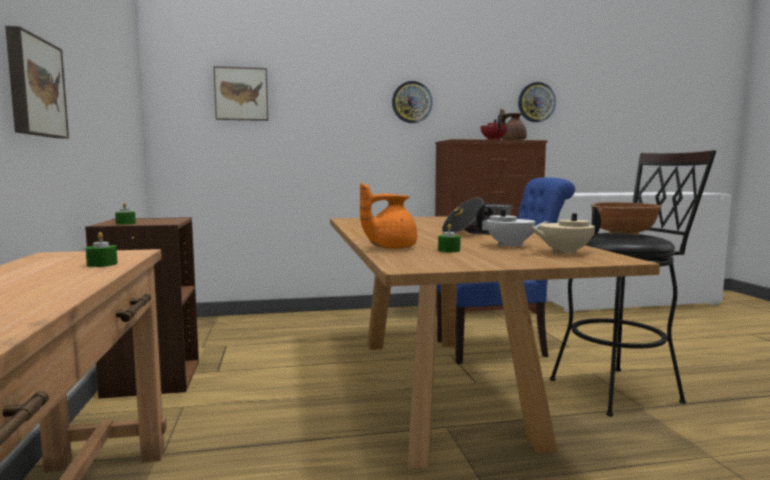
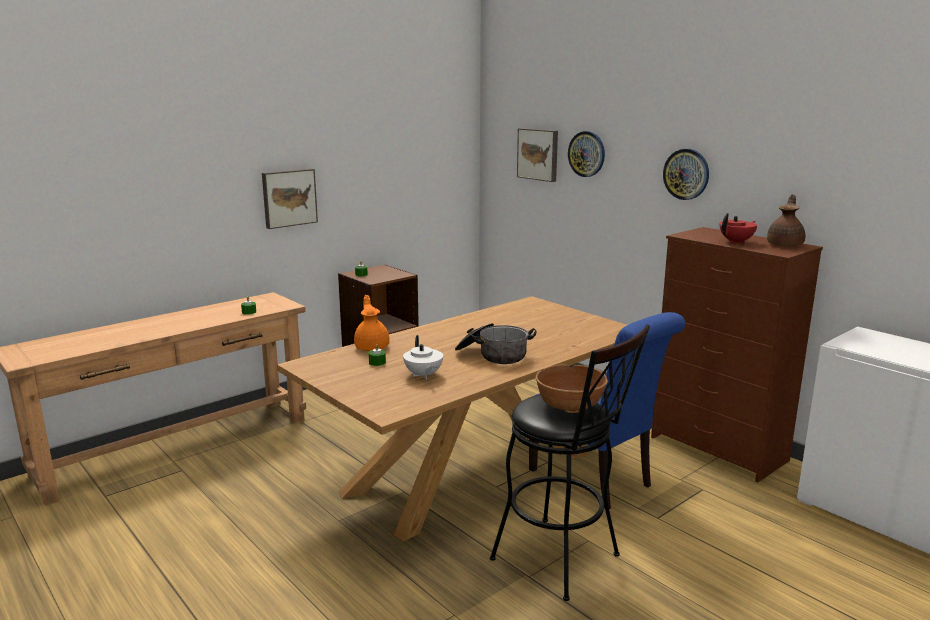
camera: 60 degrees right, 10 degrees up
orange teapot [360,183,417,249] -> orange teapot turned 45 degrees clockwise [354,295,390,351]
wall clock [518,82,556,122] -> wall clock moved to [568,131,605,177]
beige teapot [528,206,601,255] -> none

